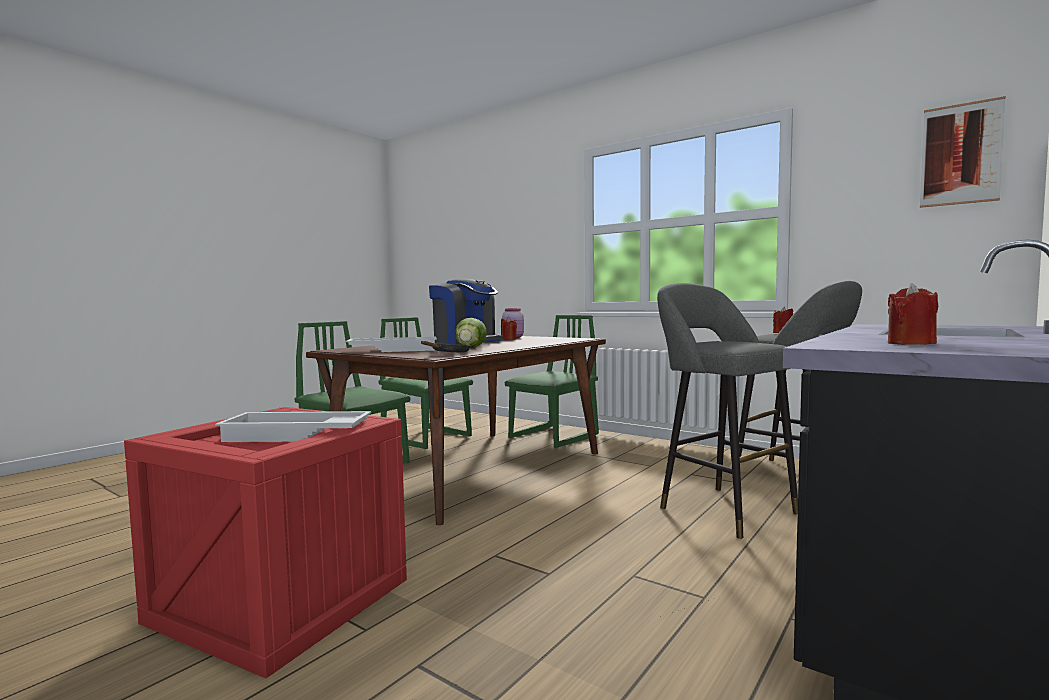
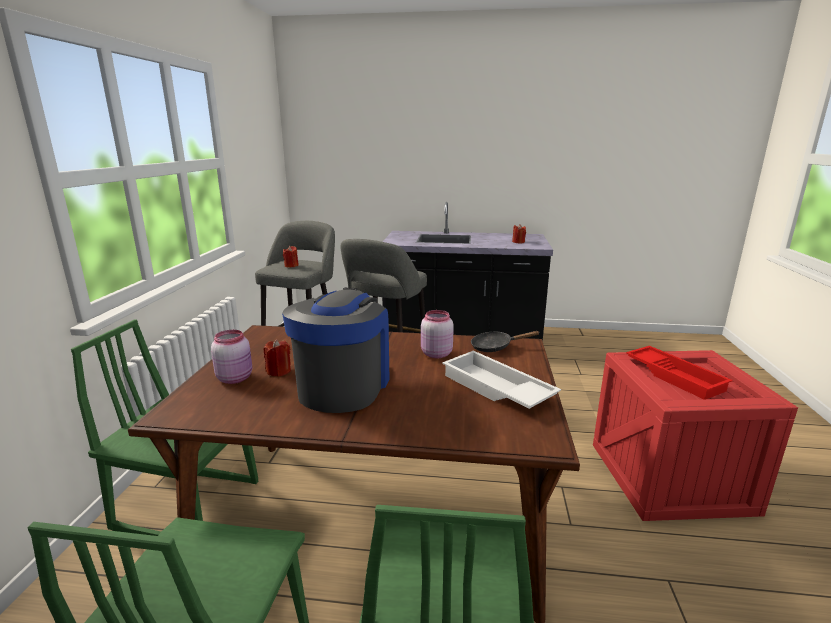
camera: 120 degrees left, 15 degrees up
white tray [215,411,372,442] -> red tray [626,346,733,399]
lettuce [455,318,487,348] -> pink jar [421,310,454,358]
picture [920,96,1006,208] -> none

